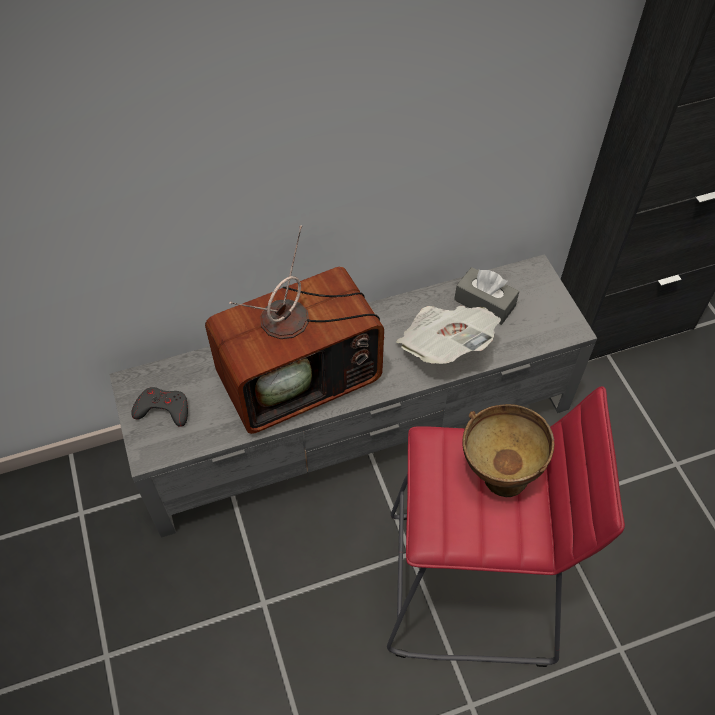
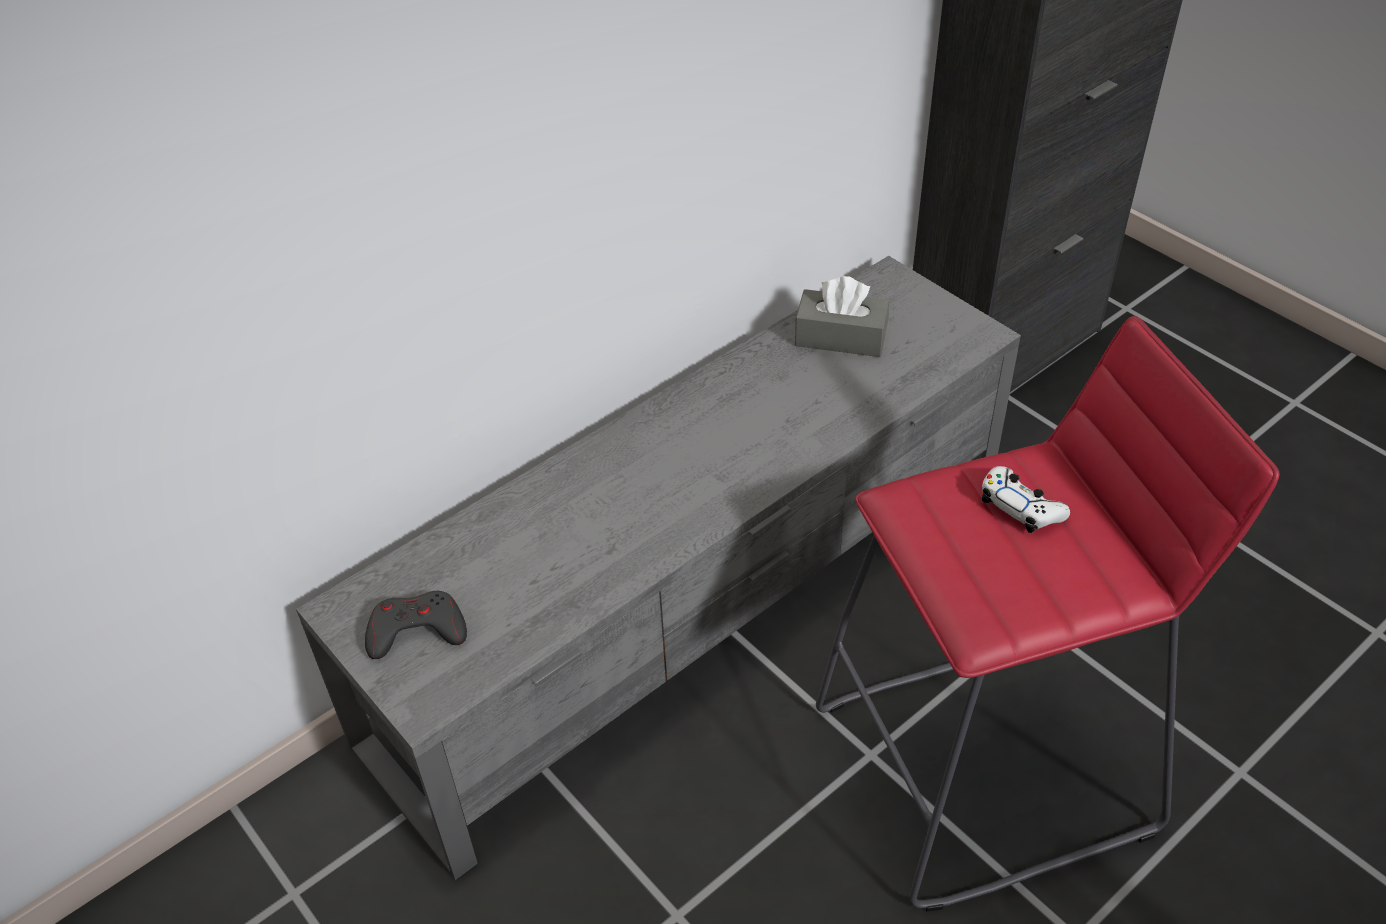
camera: 20 degrees left, 10 degrees down
television [205,226,385,434] -> none
newspaper [396,306,501,364] -> none
brown bowl [463,404,554,498] -> white game controller [982,466,1070,533]

